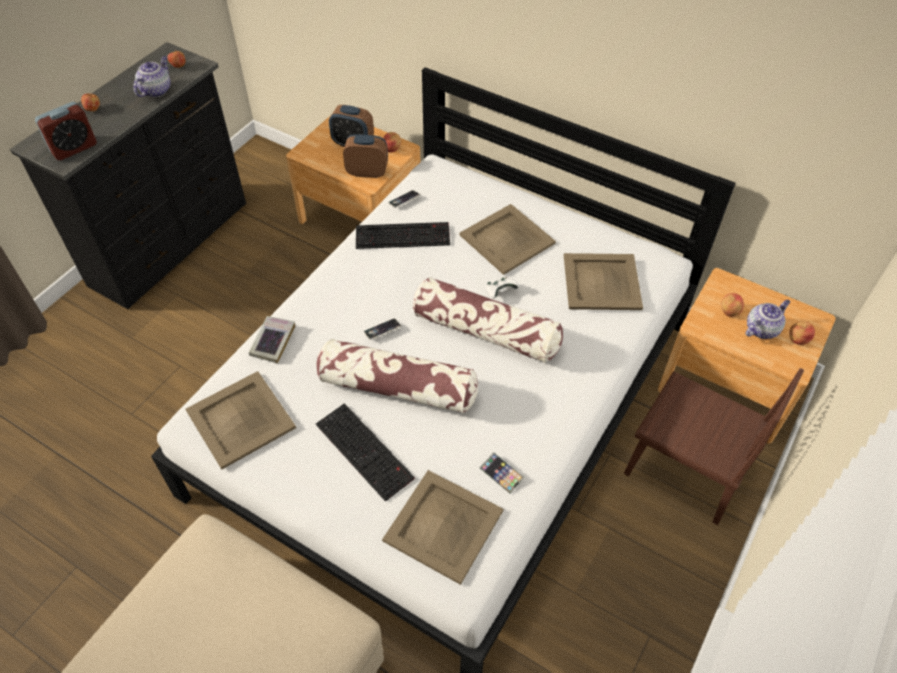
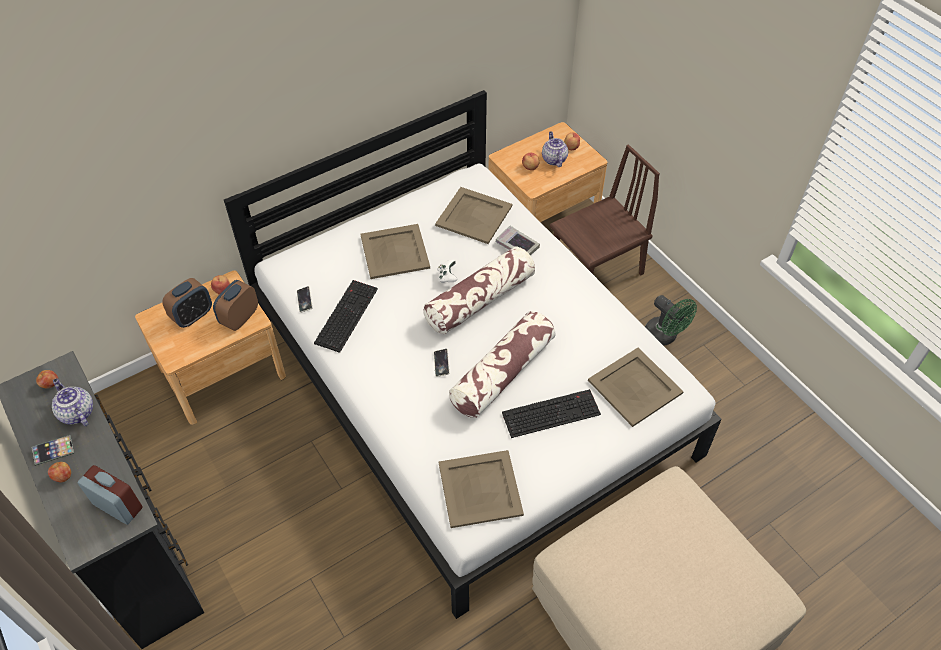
camera: 65 degrees left, 0 degrees up
alarm clock [35,102,97,160] -> alarm clock turned 45 degrees counterclockwise [78,465,143,525]
book [249,316,295,363] -> book moved to [496,226,540,255]
phone [480,453,524,493] -> phone moved to [31,435,74,466]
none -> green fan [645,295,697,346]

